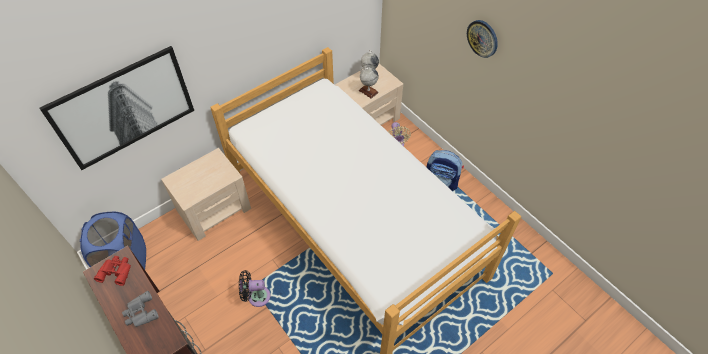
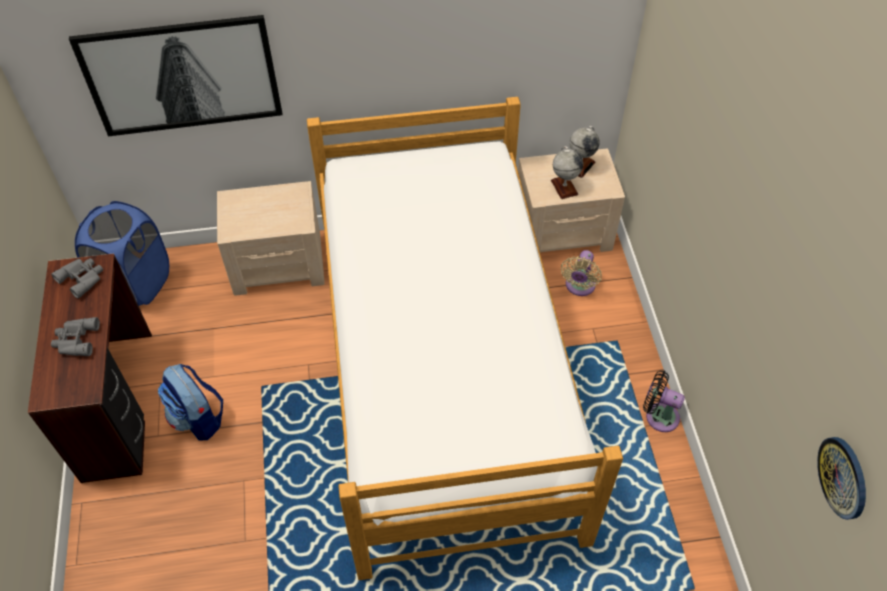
camera: 30 degrees right, 0 degrees up
red binoculars [94,256,131,286] -> grey binoculars [51,258,103,298]
black fan [239,270,270,307] -> black fan moved to [643,370,685,432]
backpack [427,150,464,191] -> backpack moved to [158,364,223,440]
wall clock [467,20,498,58] -> wall clock moved to [817,437,866,520]

